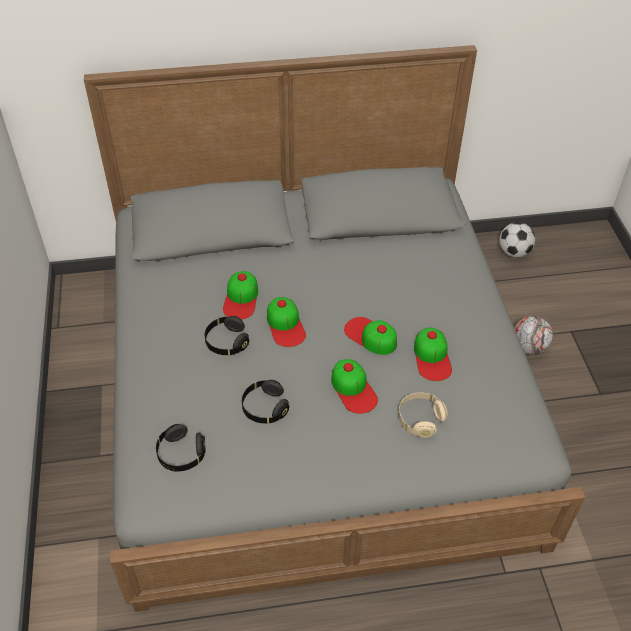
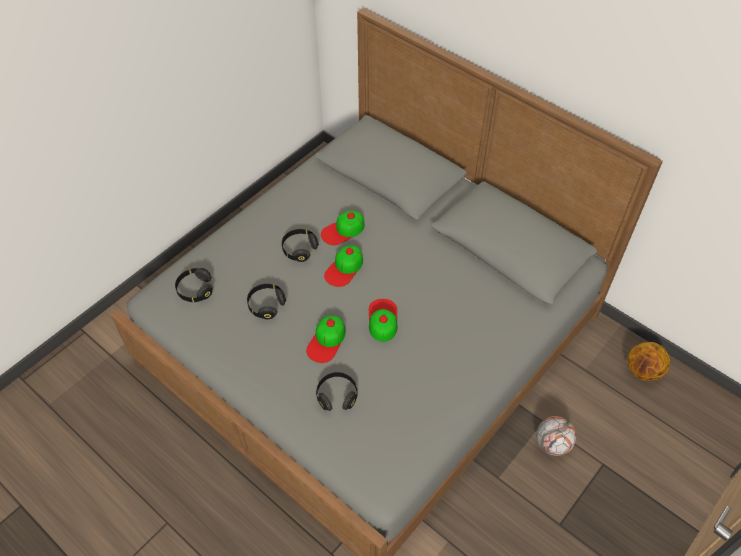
camera: 50 degrees right, 5 degrees up
beige headphones [398,393,448,438] -> black headphones [316,372,358,411]
cap [414,328,452,381] -> none
football [499,222,535,258] -> basketball [628,342,670,381]

